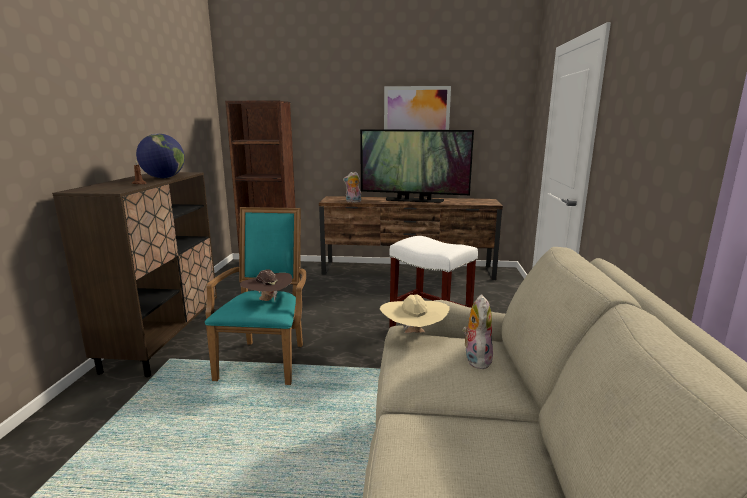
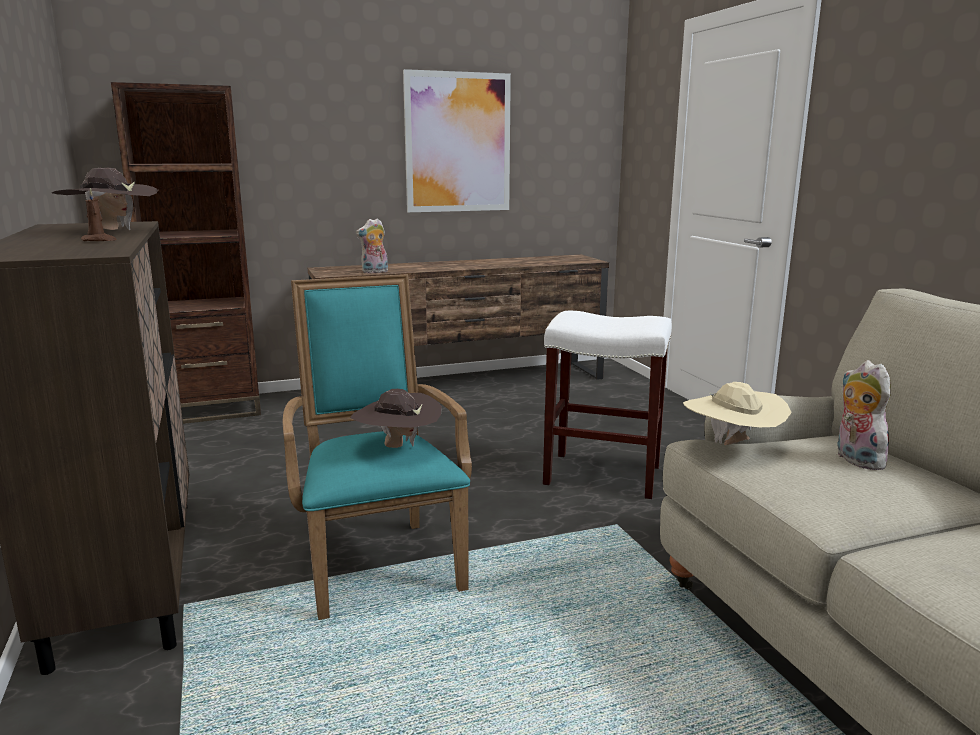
camera: 25 degrees left, 0 degrees up
globe [136,134,185,178] -> brown hat [52,168,158,231]
television [360,129,474,203] -> none

